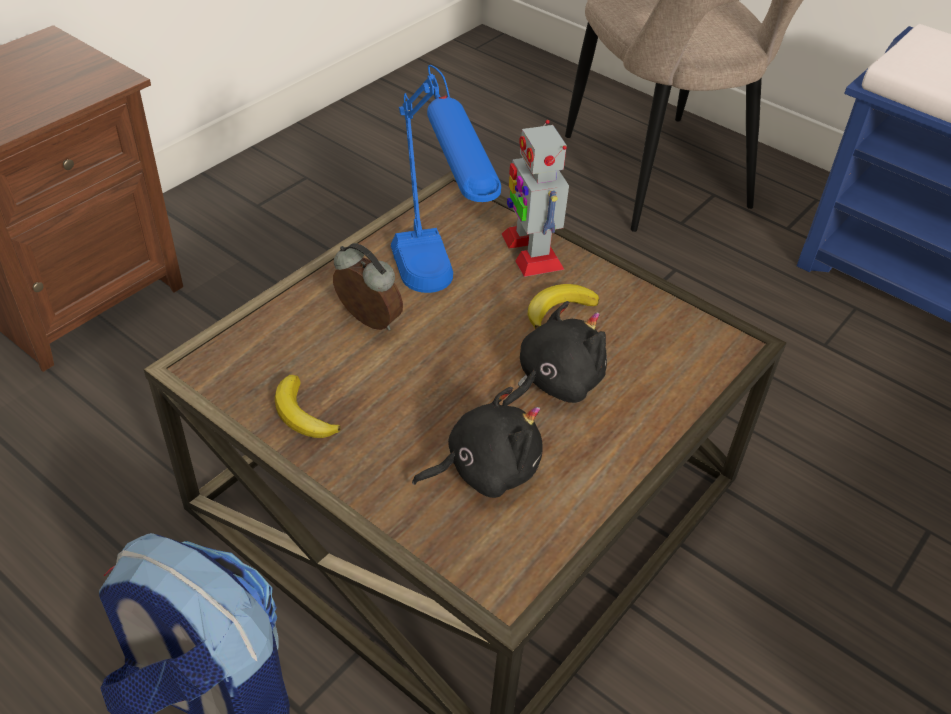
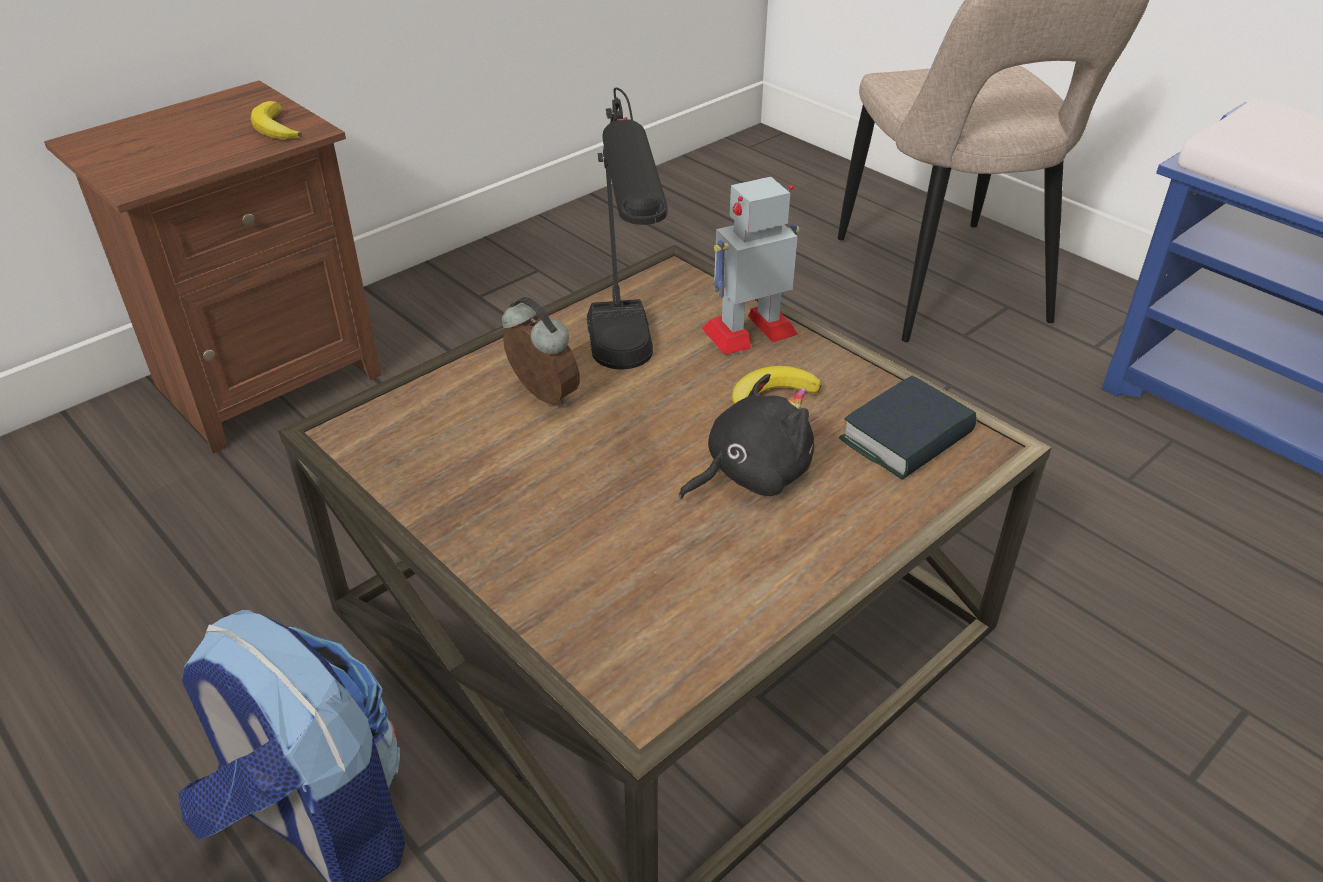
camera: 10 degrees right, 5 degrees down
banana [275,375,341,438] -> banana moved to [251,101,302,139]
blue table lamp [391,65,501,293] -> black table lamp [587,88,668,369]
black plush toy [412,387,543,498] -> none
toy robot [502,120,569,277] -> toy robot turned 75 degrees clockwise [702,177,800,355]
none -> book [839,375,976,480]

